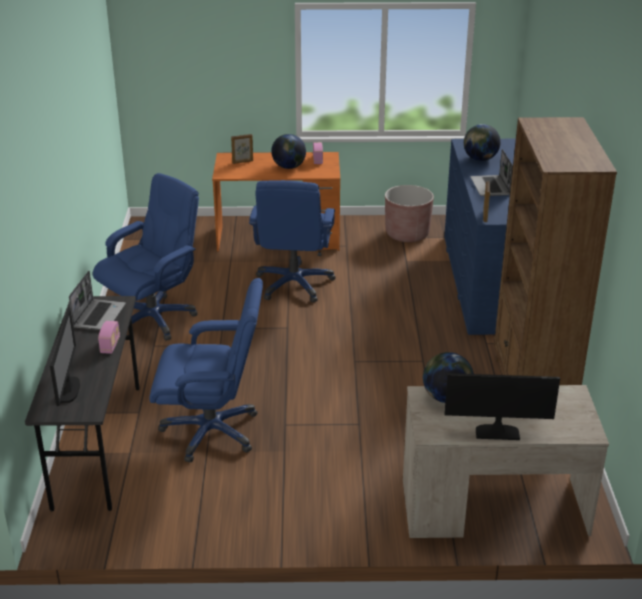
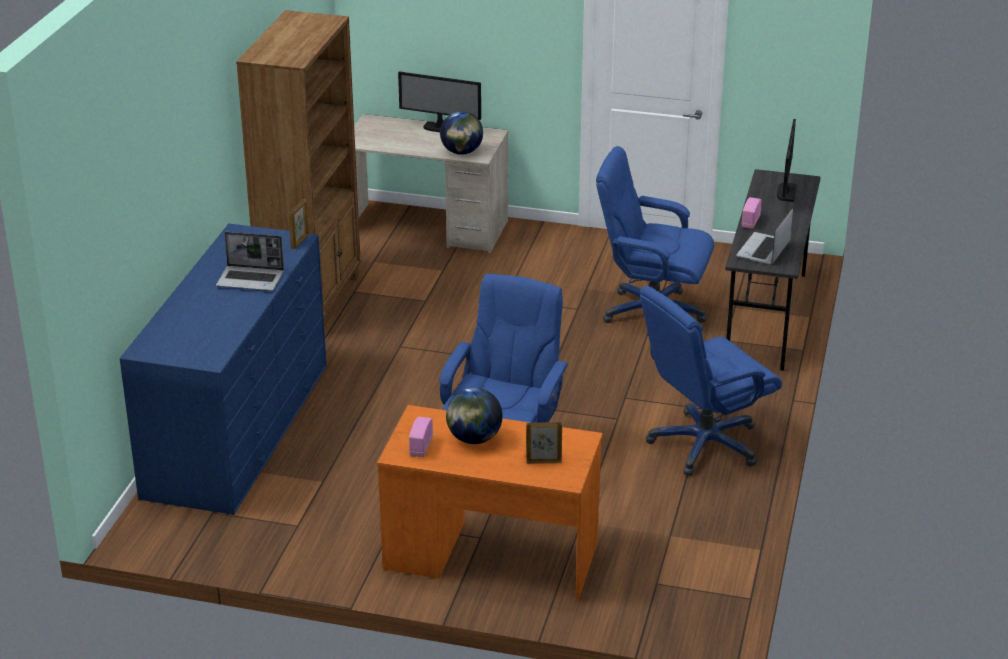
camera: 165 degrees left, 0 degrees up
brown planter [385,185,434,242] -> none
globe [464,124,501,161] -> none
laptop [470,149,513,196] -> laptop turned 90 degrees clockwise [216,232,284,291]

